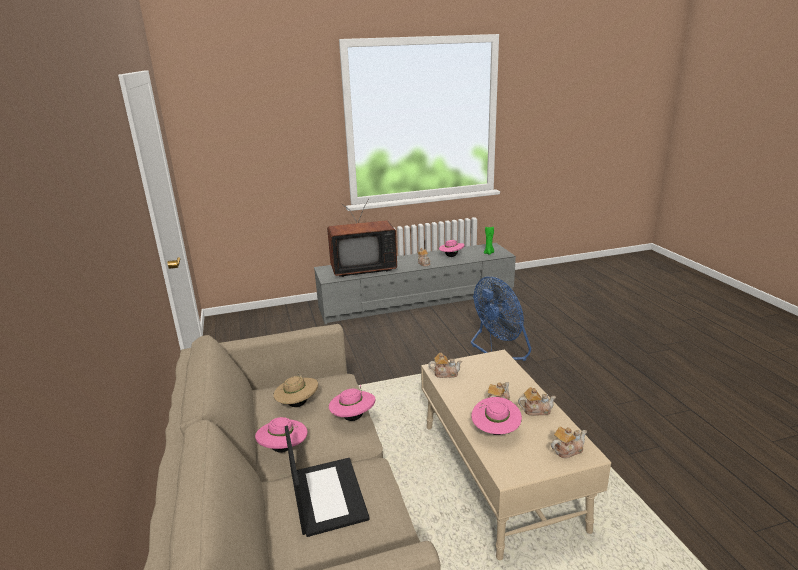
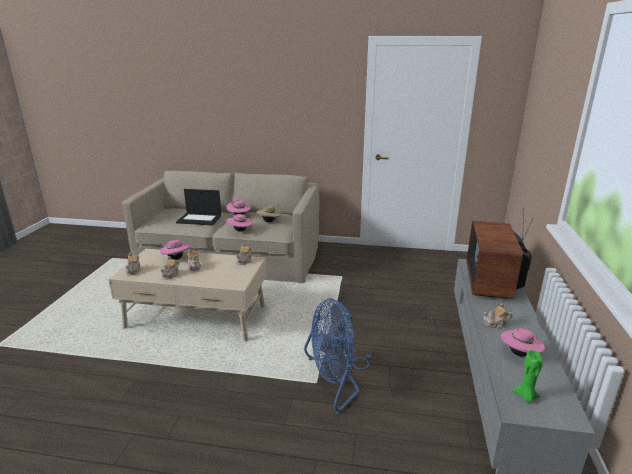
camera: 115 degrees right, 0 degrees up
blue fan [471,277,531,361] -> blue fan turned 75 degrees clockwise [304,298,373,414]

